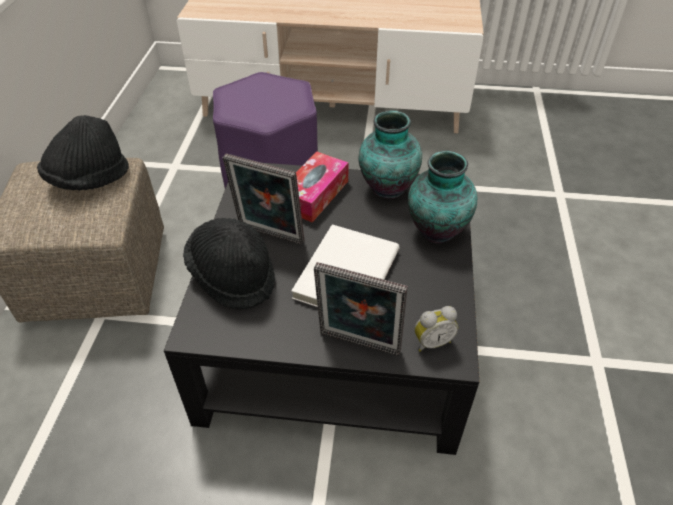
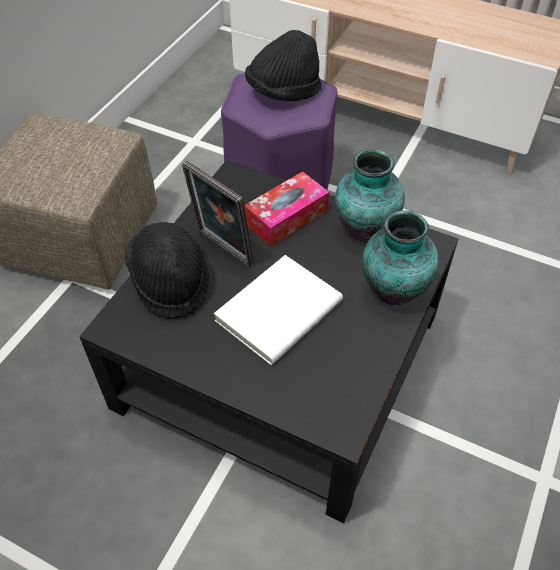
camera: 20 degrees right, 5 degrees up
black hat [37,115,129,191] -> black hat moved to [245,30,322,101]
picture frame [314,262,407,356] -> none
alarm clock [414,306,458,352] -> none

